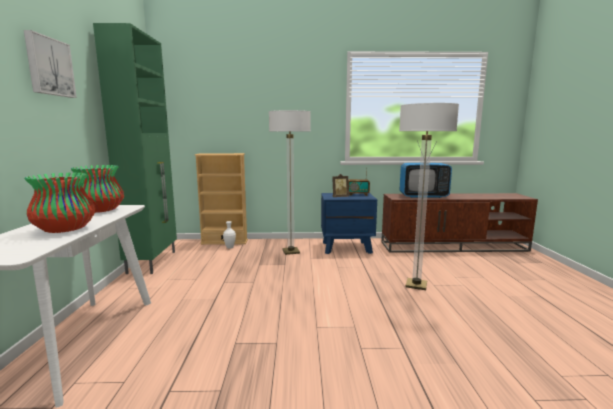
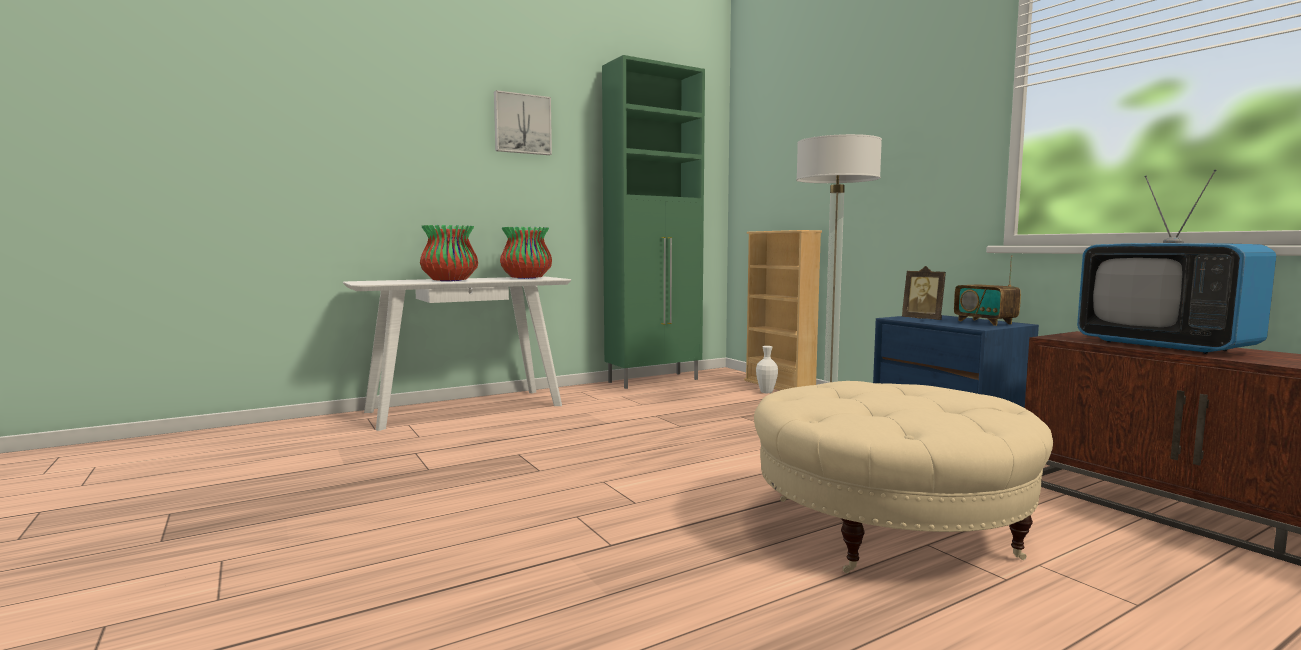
camera: 60 degrees right, 5 degrees down
floor lamp [399,103,459,290] -> beige ottoman [754,381,1053,573]

